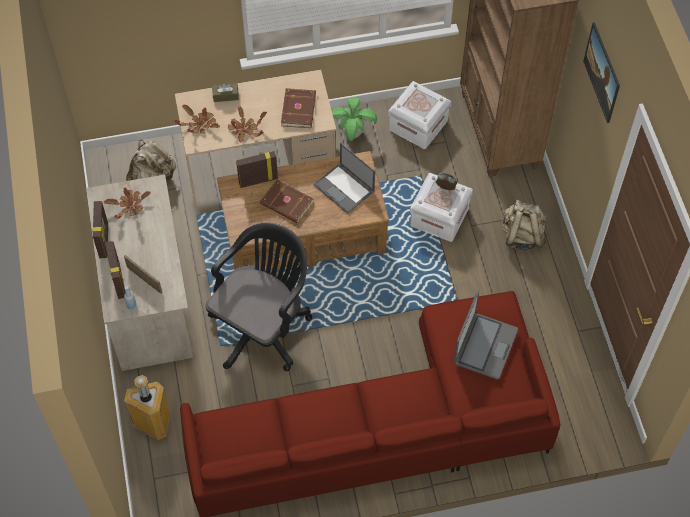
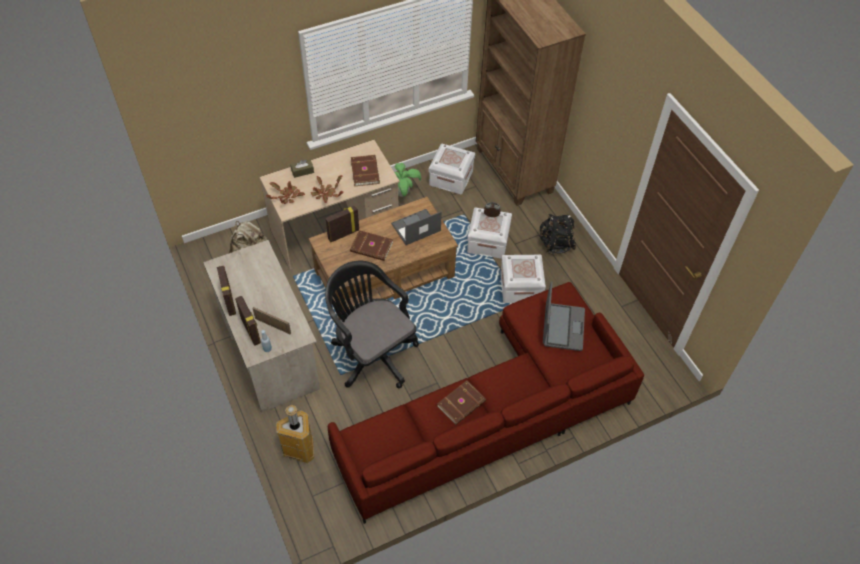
camera: 15 degrees left, 5 degrees down
potted plant [104,188,151,219] -> none
black office chair [206,223,312,371] -> black office chair turned 60 degrees counterclockwise [325,261,419,388]
laptop [314,143,375,214] -> laptop turned 120 degrees clockwise [391,209,442,245]
beige backpack [502,198,547,250] -> black backpack [540,214,577,254]
picture [583,22,620,123] -> none
none -> brown book [437,380,486,425]
none -> white storage box [500,255,546,303]

